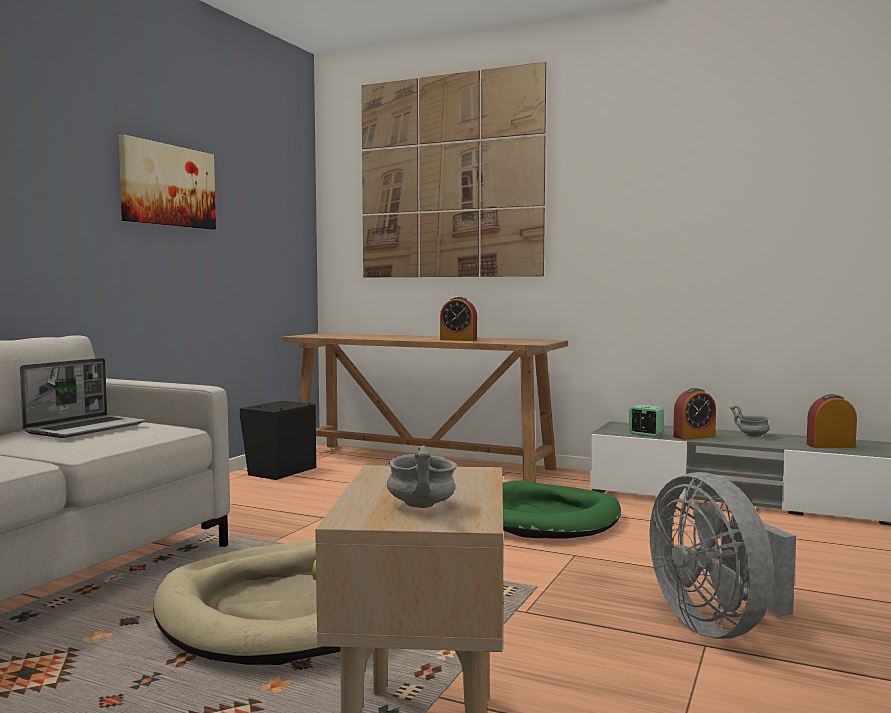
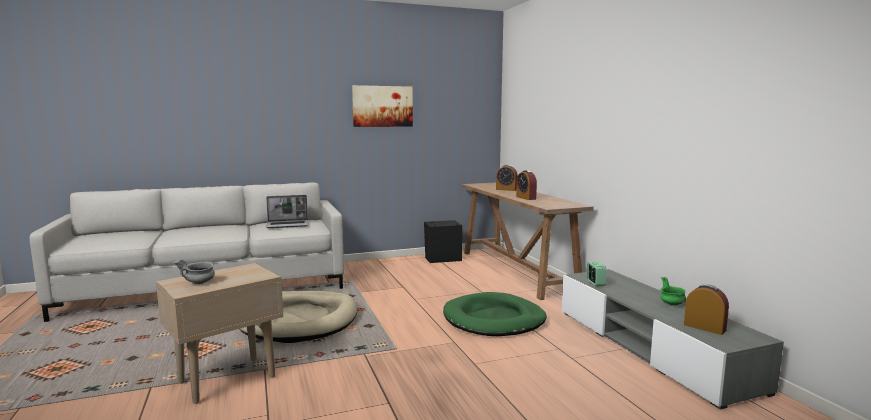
camera: 45 degrees right, 5 degrees up
picture [361,62,546,277] -> none
grey fan [649,472,796,639] -> none
alarm clock [673,388,716,440] -> alarm clock moved to [496,165,518,191]
grey bowl [730,405,770,437] -> green bowl [660,277,686,306]

